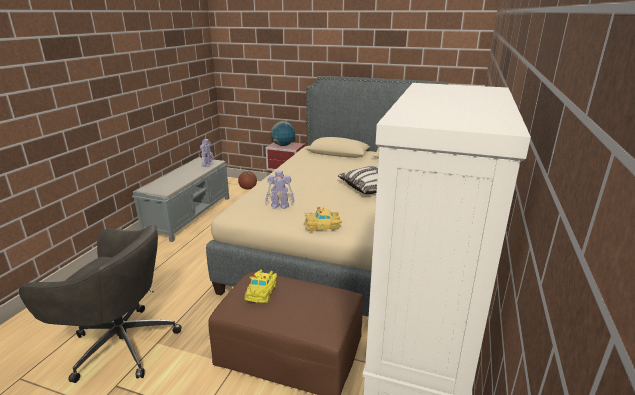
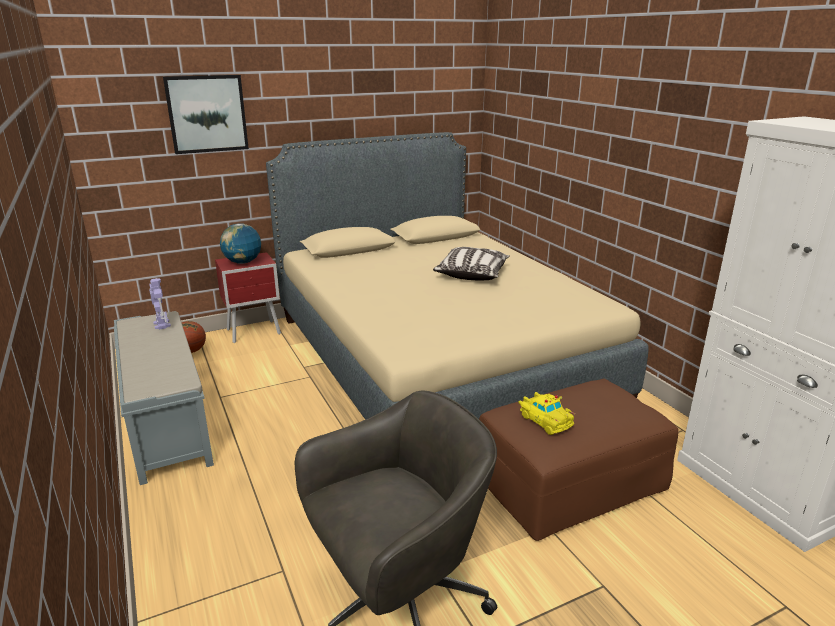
camera: 45 degrees left, 0 degrees up
toy robot [265,170,294,209] -> none
yellow toy car [304,207,342,232] -> none
none -> picture [163,75,249,154]

